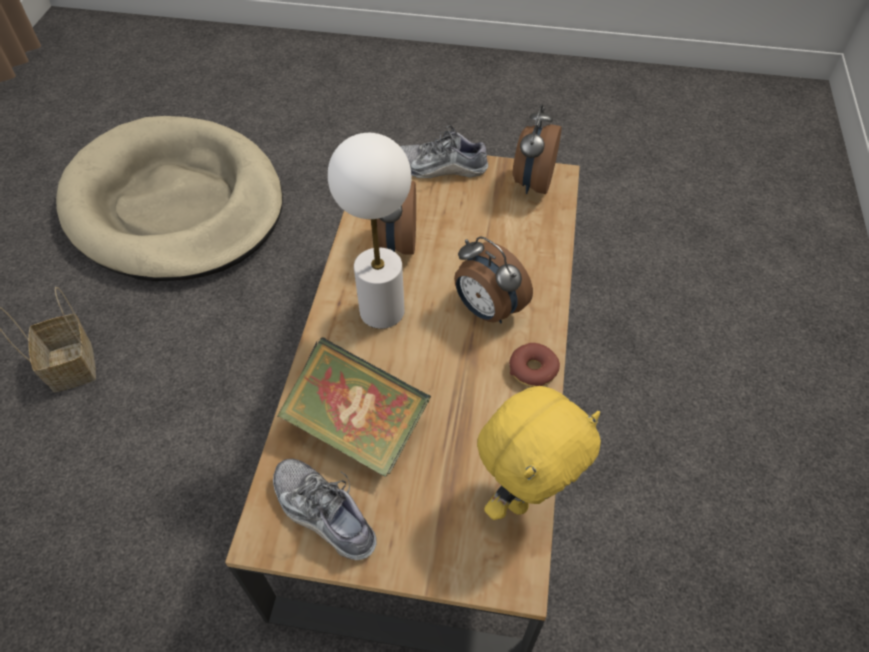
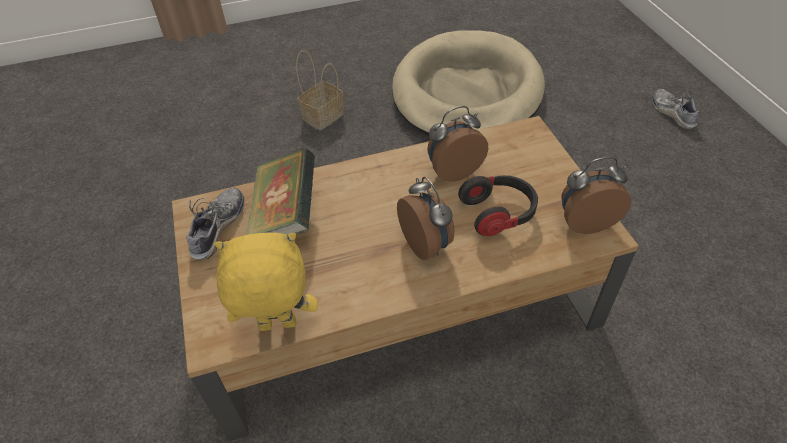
camera: 65 degrees right, 5 degrees down
white table lamp [328,133,412,329] -> none
shoe [400,125,488,178] -> shoe moved to [653,89,699,129]
alarm clock [454,236,533,324] -> alarm clock turned 135 degrees clockwise [397,177,454,260]
yellow plush toy [477,386,601,520] -> yellow plush toy turned 150 degrees clockwise [214,233,318,331]
donut [509,343,560,387] -> none
none -> headphones [458,175,538,236]

